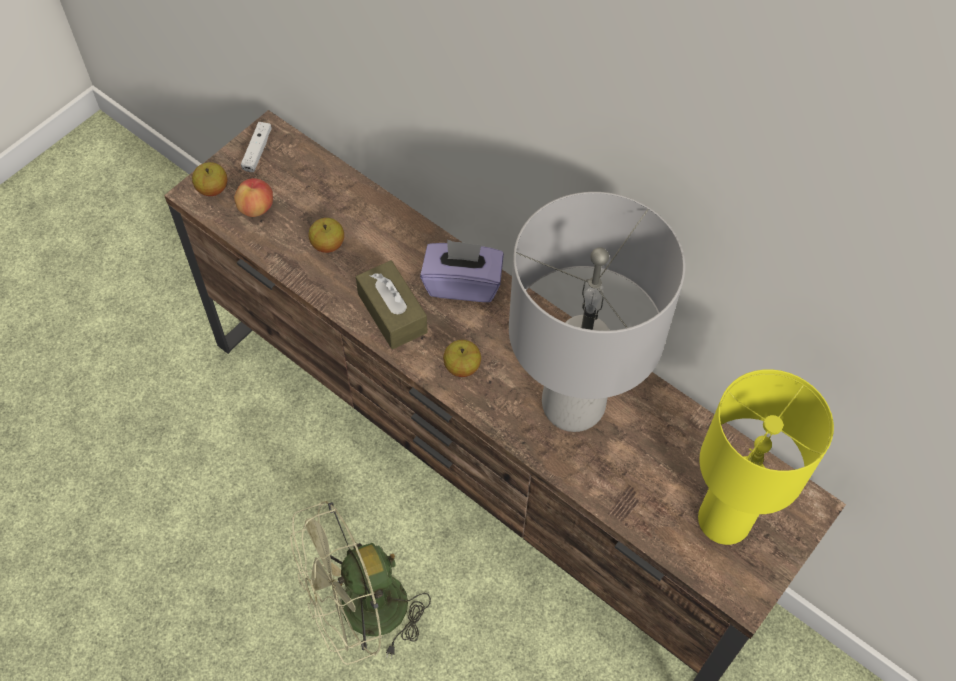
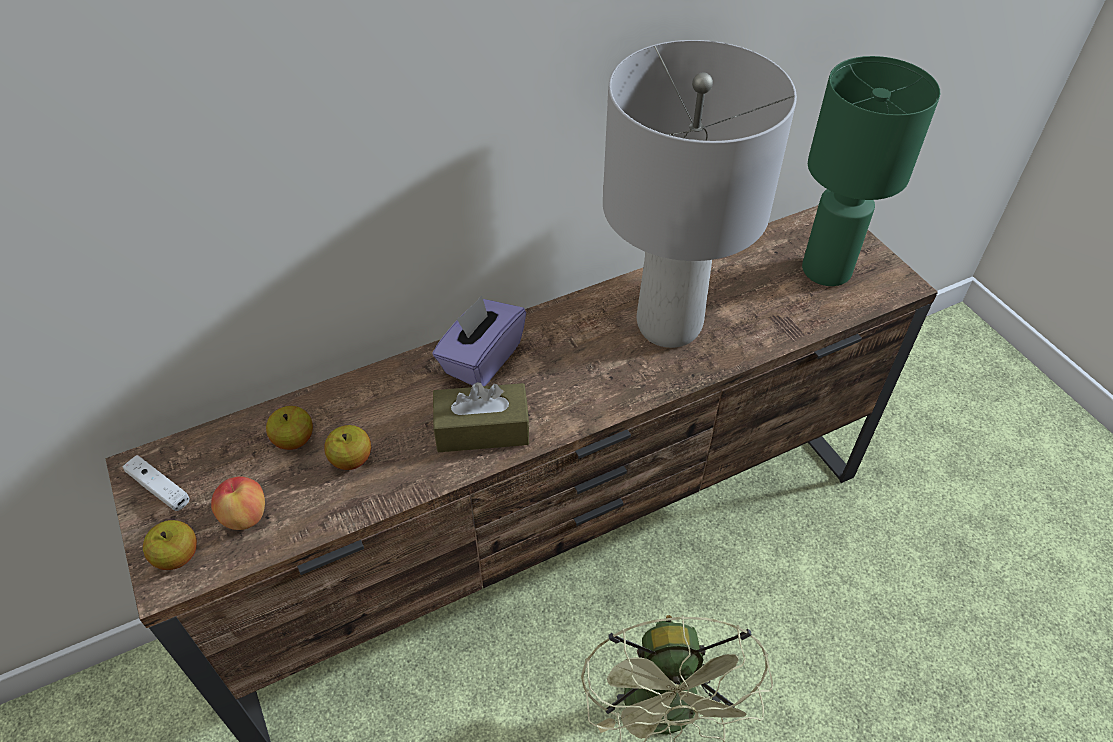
camera: 65 degrees left, 10 degrees down
apple [443,340,481,377] -> apple moved to [266,406,313,450]
yellow table lamp [698,369,834,545] -> green table lamp [802,56,940,286]

